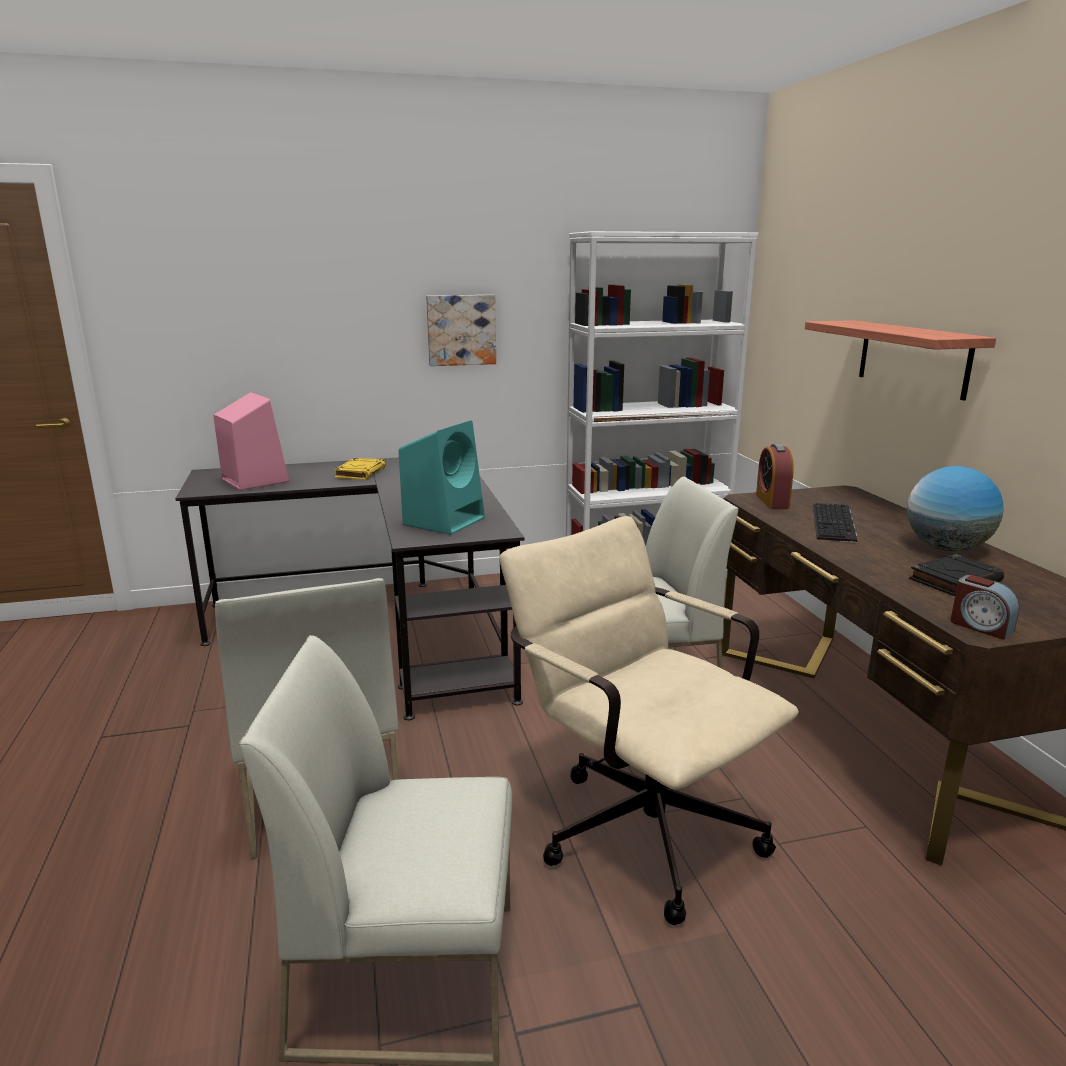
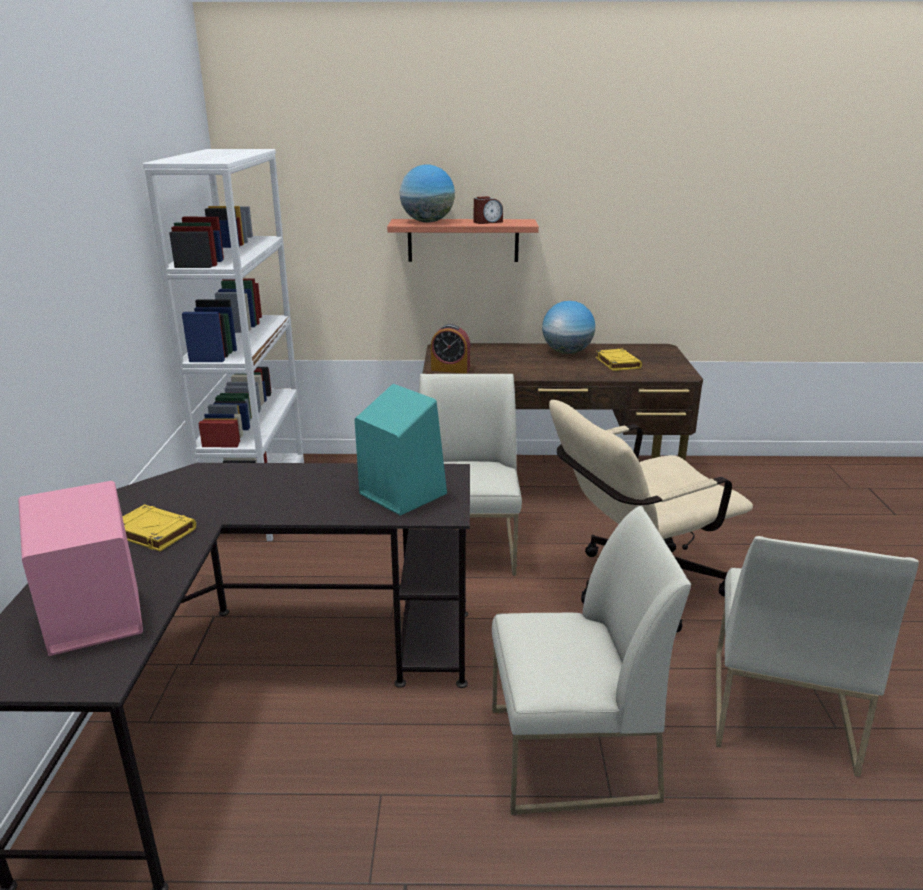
camera: 75 degrees left, 5 degrees up
picture [426,295,496,366] -> none
keyboard [813,503,858,543] -> none
black book [909,554,1004,596] -> yellow book [596,349,642,371]
alarm clock [950,575,1020,640] -> alarm clock moved to [474,196,503,224]
none -> globe [400,165,455,223]

